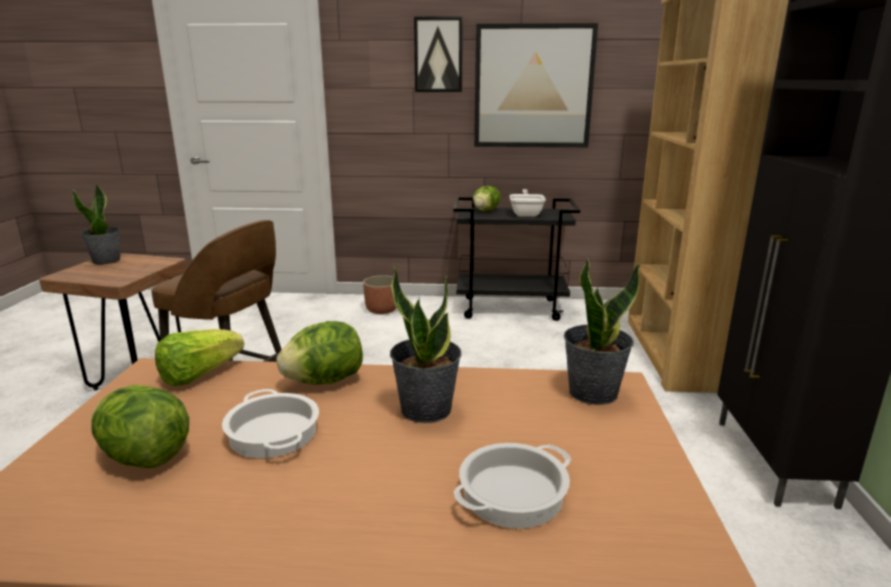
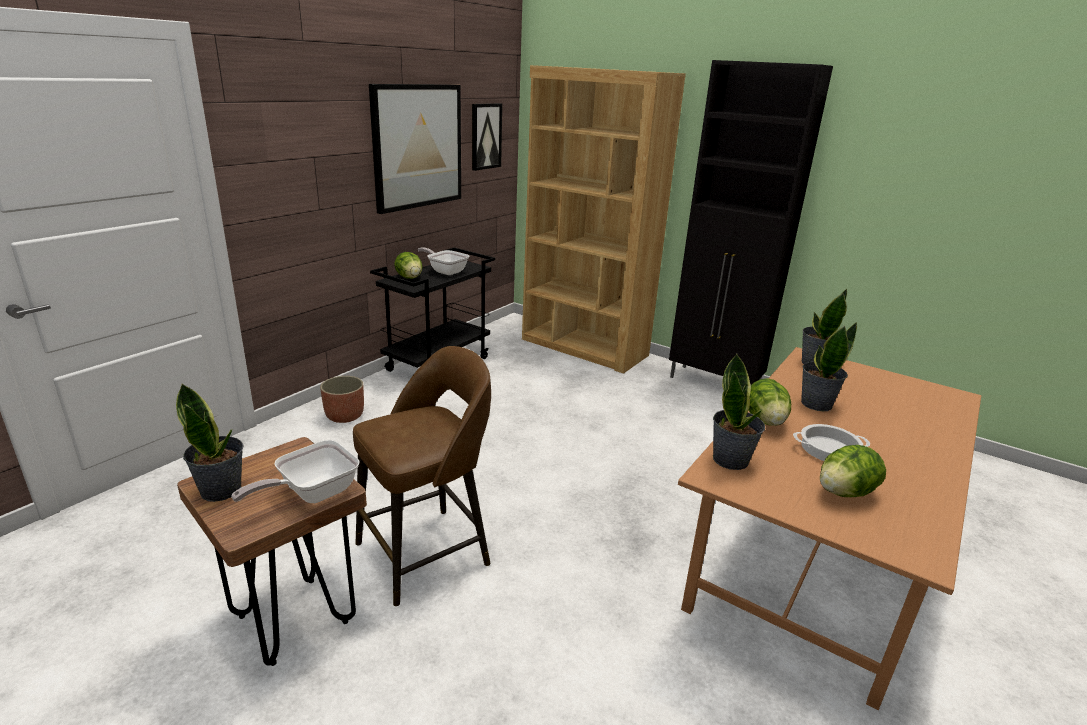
camera: 60 degrees left, 5 degrees up
lettuce [155,329,244,386] -> potted plant [713,354,765,470]
picture [414,16,463,92] -> picture moved to [472,103,502,171]
cooking pot [454,443,571,529] -> none
none -> frying pan [231,440,359,503]

